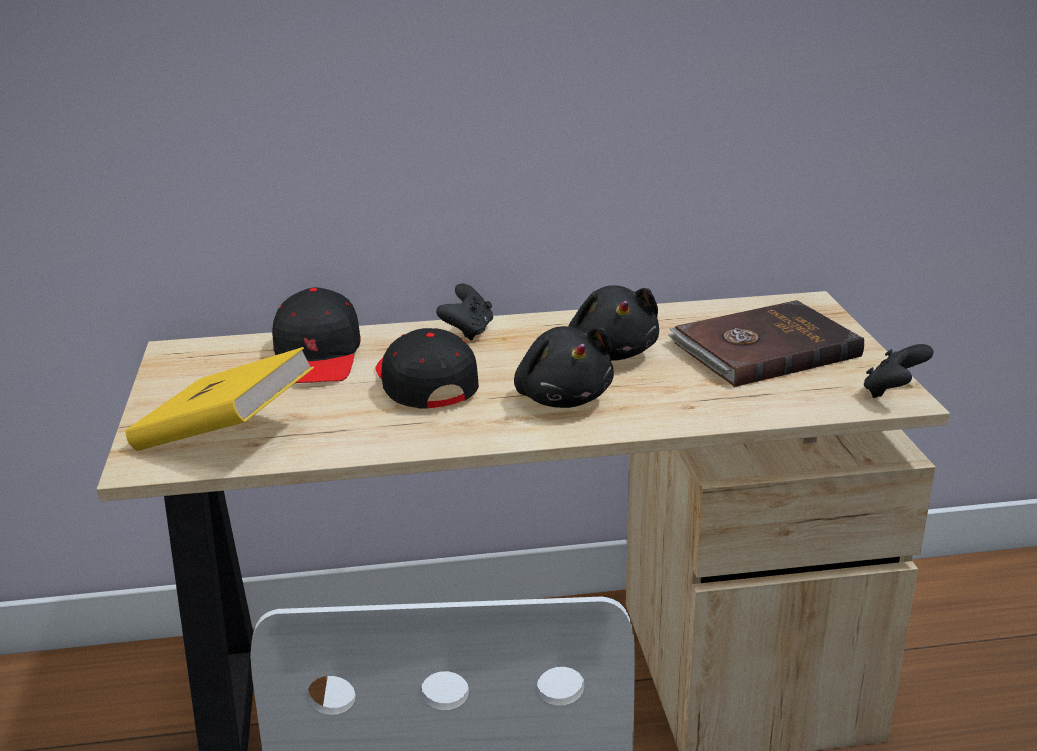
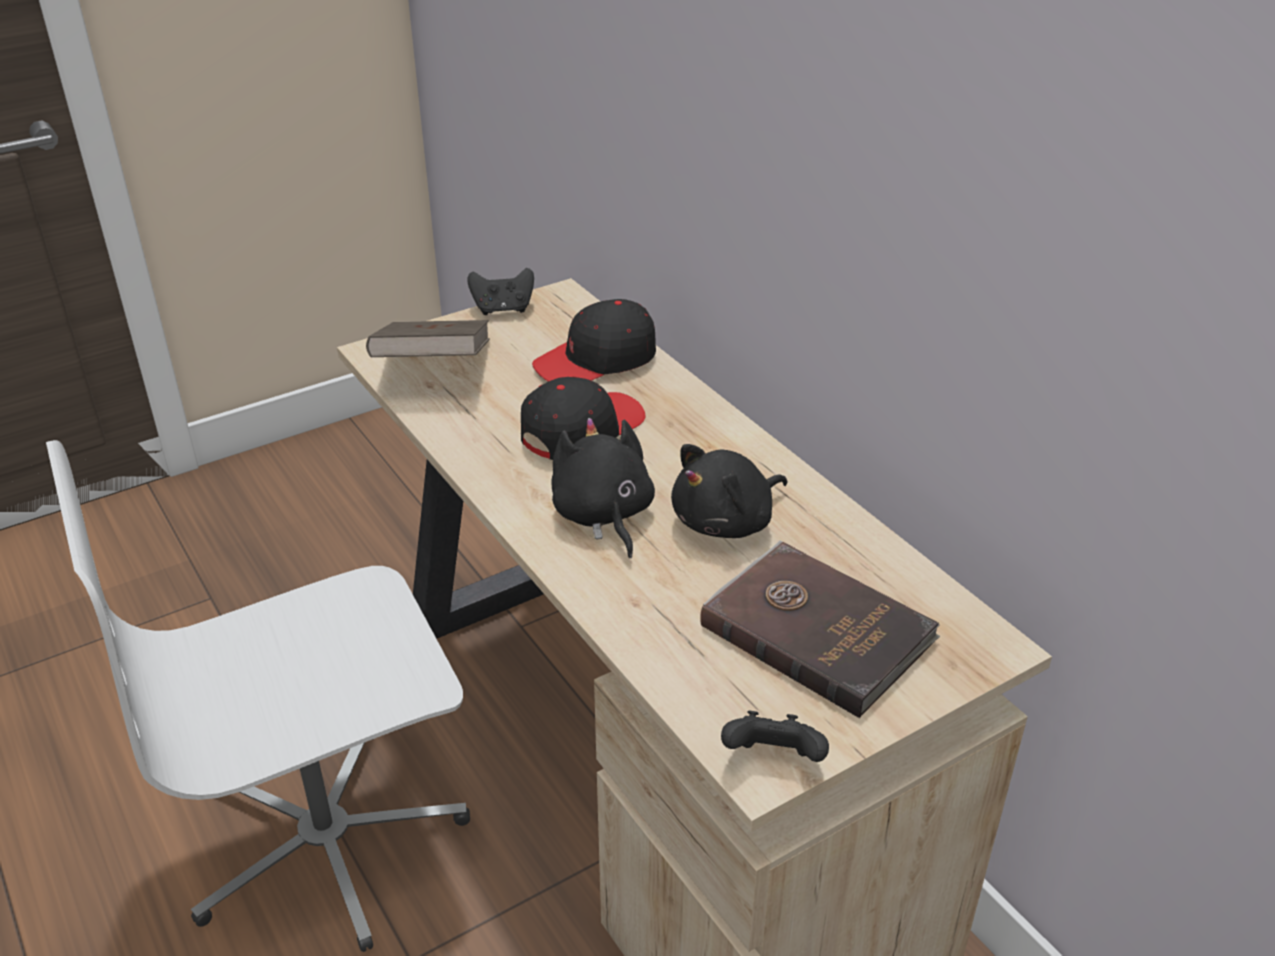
camera: 65 degrees right, 10 degrees up
yellow book [125,347,314,451] -> brown book [366,320,490,357]
black game controller [436,283,493,340] -> black game controller moved to [467,268,534,315]
black plush toy [514,326,614,408] -> black plush toy turned 120 degrees clockwise [551,418,655,558]

